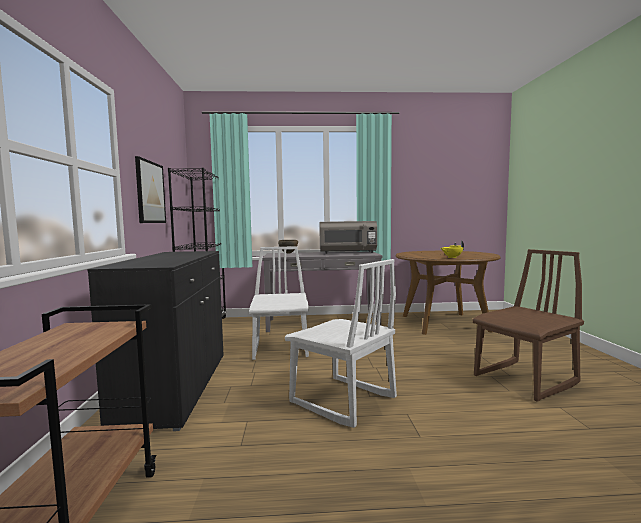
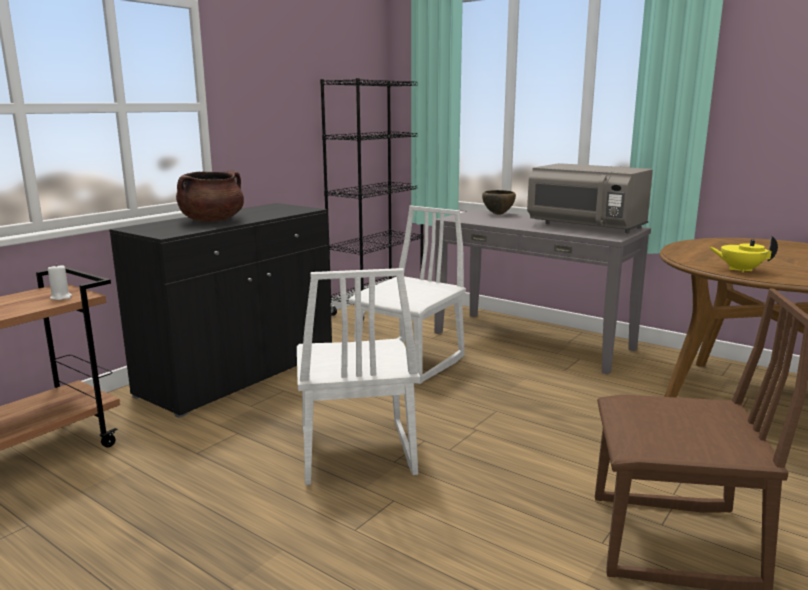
camera: 40 degrees right, 10 degrees up
picture [135,156,166,223] -> none
none -> white candle [48,264,72,300]
none -> brown cooking pot [176,170,244,222]

